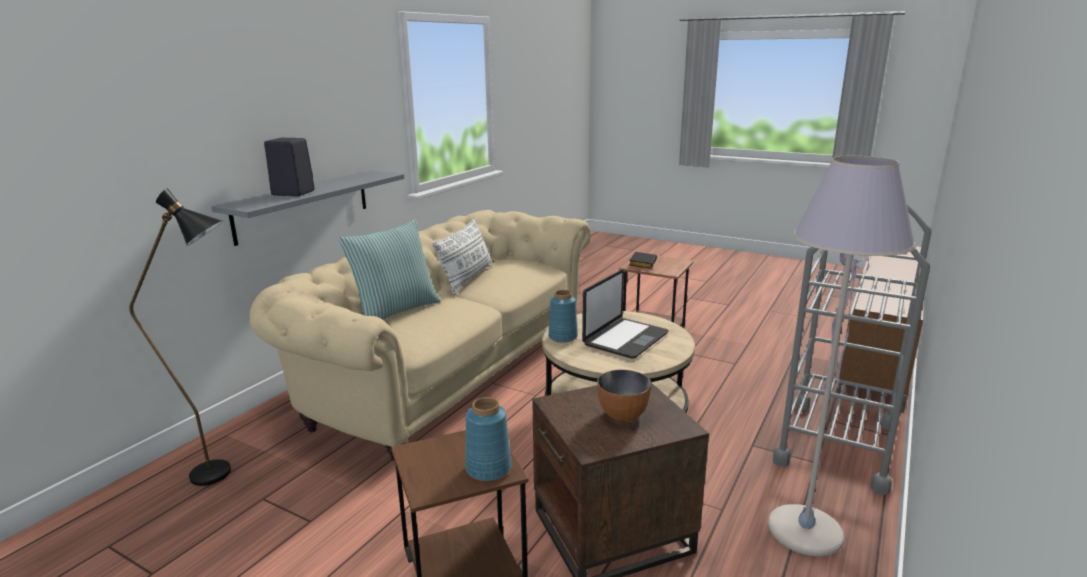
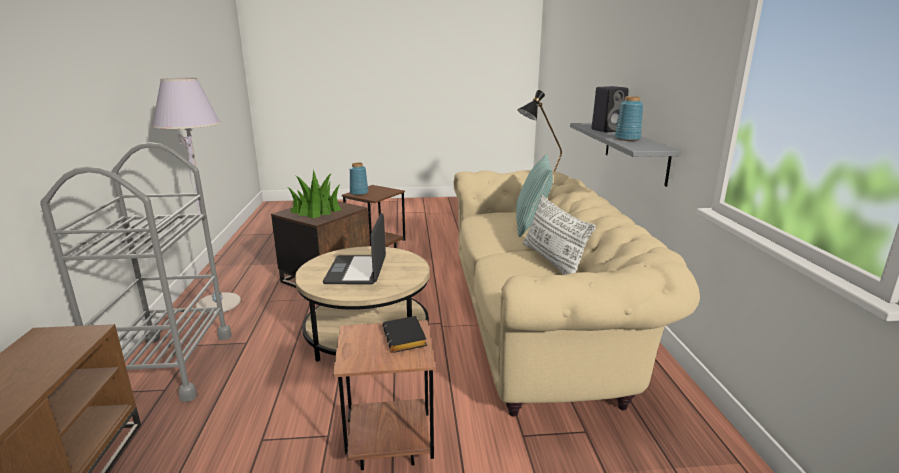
camera: 145 degrees right, 0 degrees up
blue vase [548,290,578,343] -> blue vase moved to [615,96,643,141]
bowl [597,370,652,421] -> potted plant [288,169,342,219]

